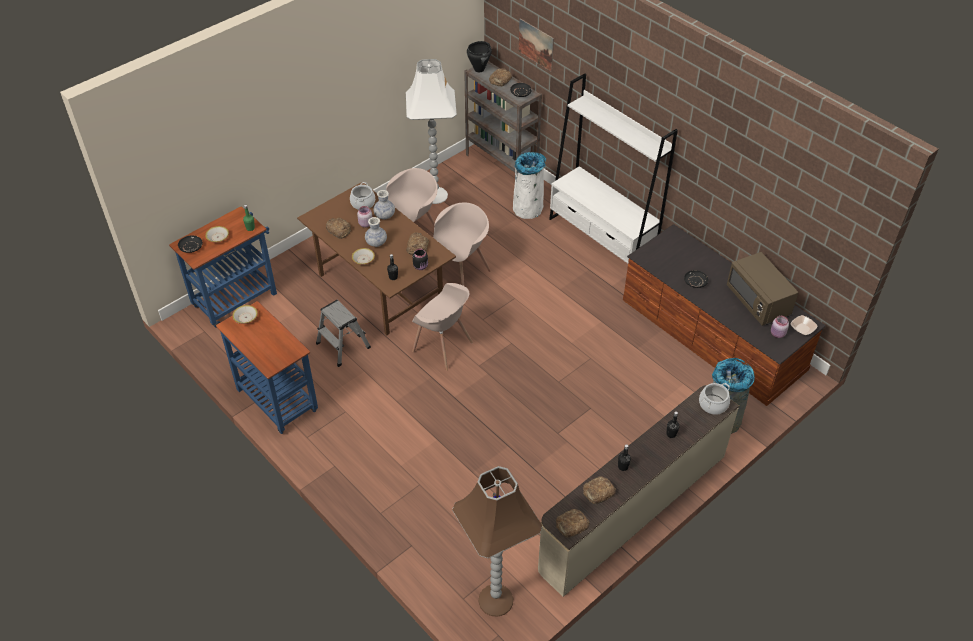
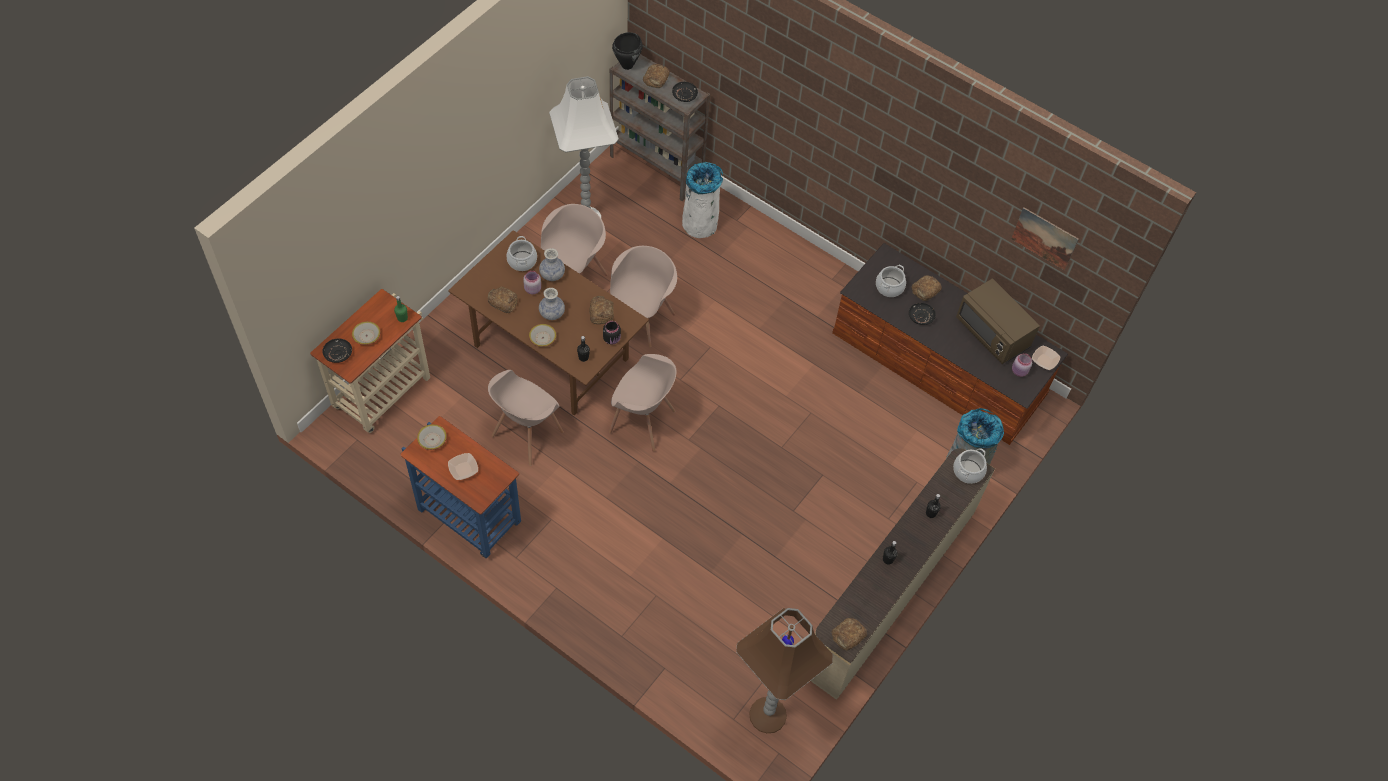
camera: 15 degrees left, 10 degrees up
blue cart [169,206,277,328] -> beige cart [310,289,430,433]
grey step ladder [316,299,371,367] -> beige chair [488,370,564,466]
picture [519,18,554,72] -> picture moved to [1011,207,1079,270]
white bookcase [549,74,678,263] -> none
bread [583,476,616,504] -> bread moved to [912,275,942,301]
none -> bowl [448,453,478,480]
none -> cooking pot [876,265,906,297]

